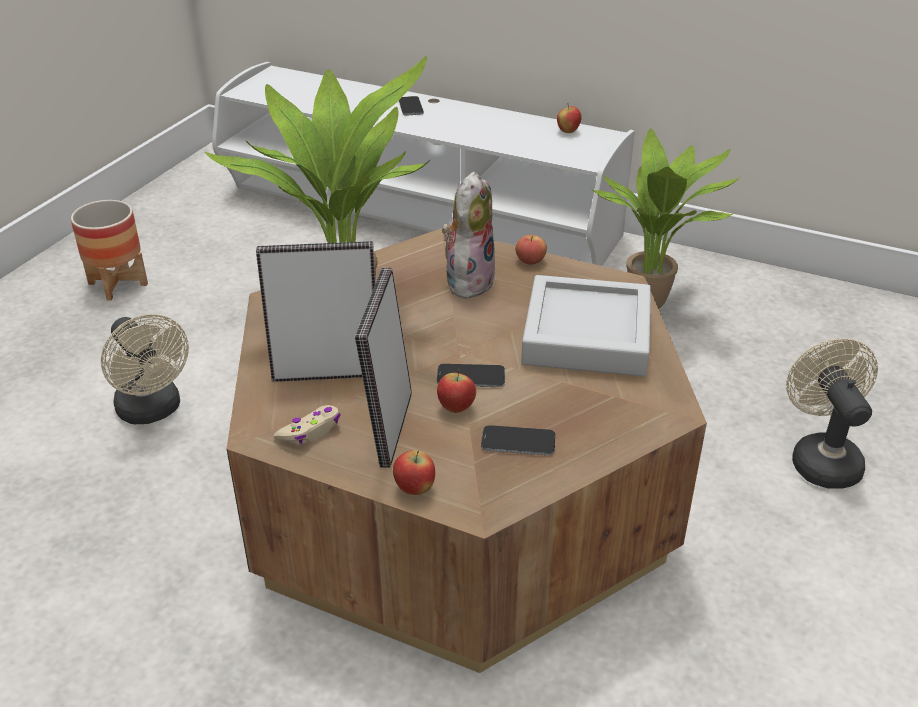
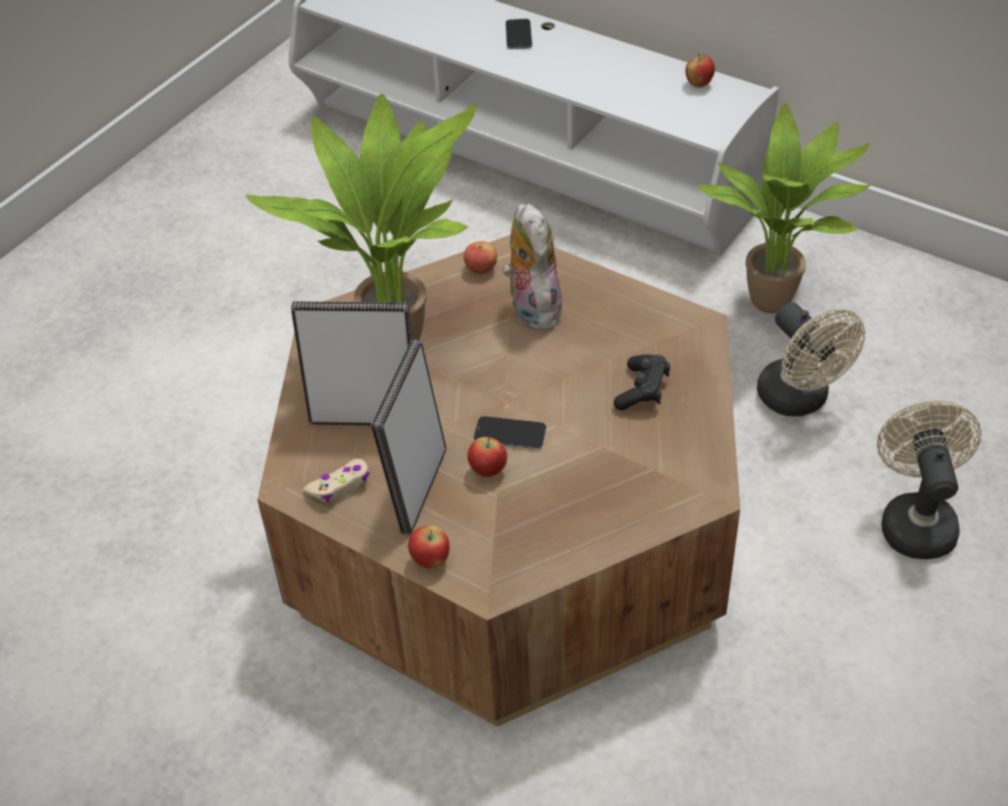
camera: 10 degrees right, 10 degrees up
planter [71,200,148,301] -> none
beige fan [101,314,189,424] -> beige fan moved to [757,302,865,416]
plush toy [442,171,496,298] -> plush toy turned 45 degrees counterclockwise [502,203,564,330]
phone [481,425,555,455] -> none
apple [516,235,547,264] -> apple moved to [464,241,497,274]
grey tray [521,275,651,377] -> black game controller [614,355,670,410]

